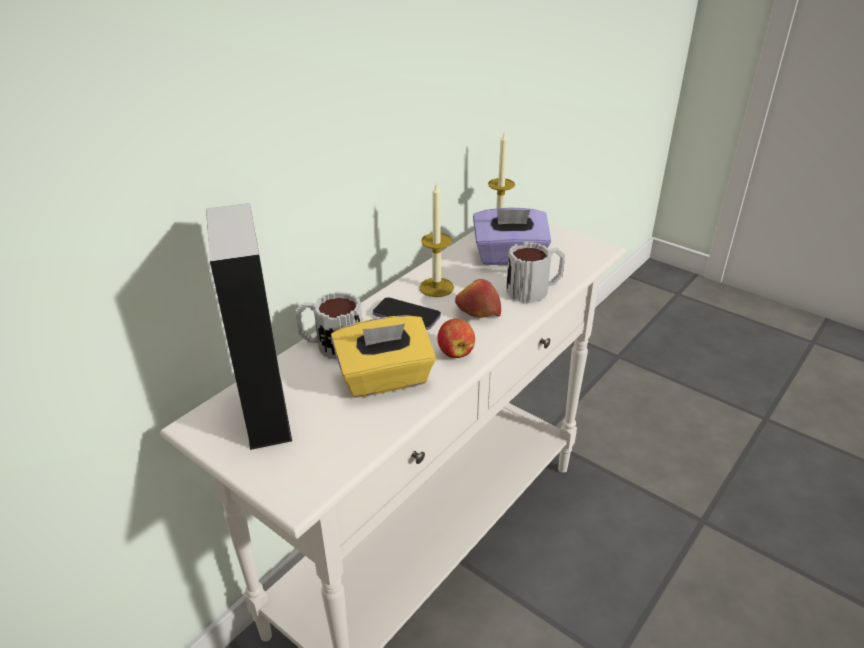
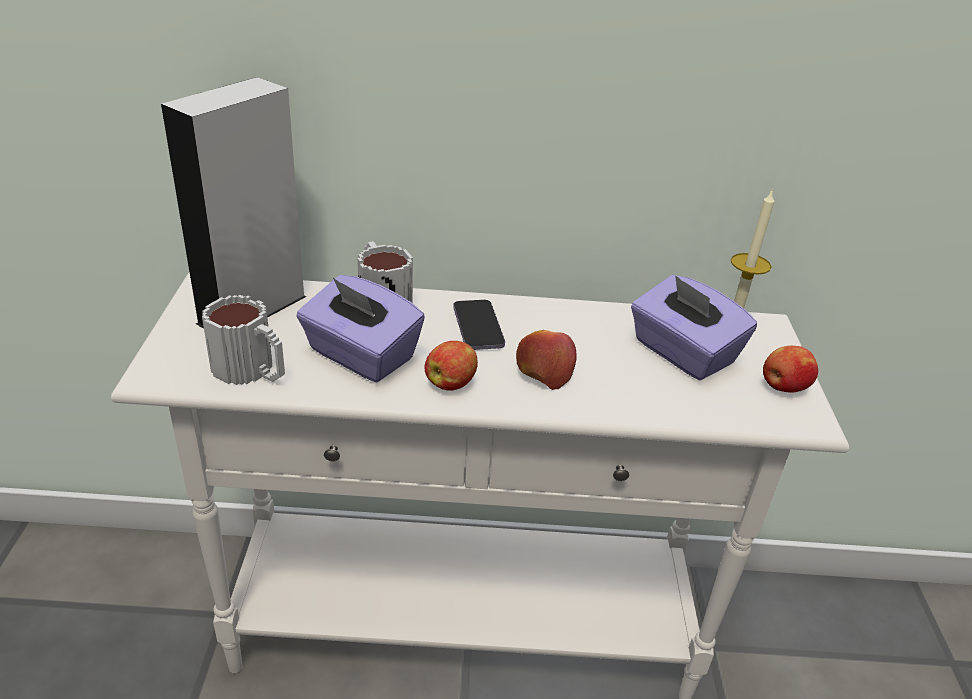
camera: 50 degrees right, 0 degrees up
yellow tissue box [331,315,436,398] -> purple tissue box [296,275,425,382]
candle [419,182,454,297] -> none
mug [506,242,565,303] -> mug moved to [202,295,285,385]
none -> apple [763,346,818,393]

